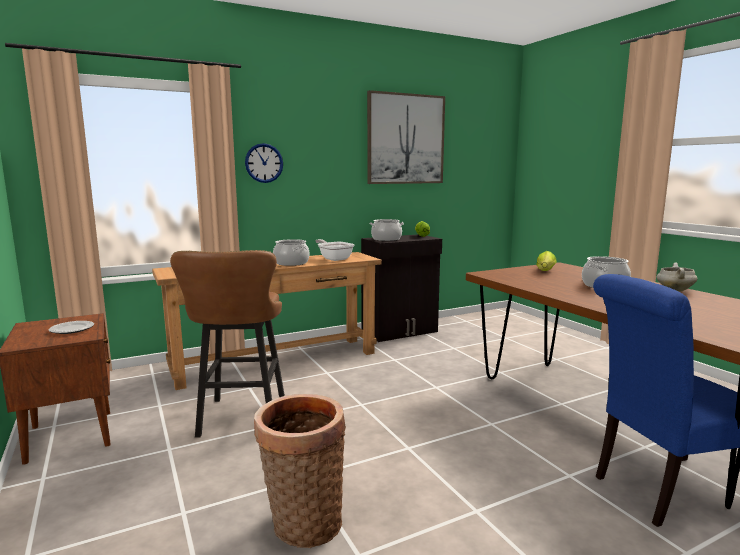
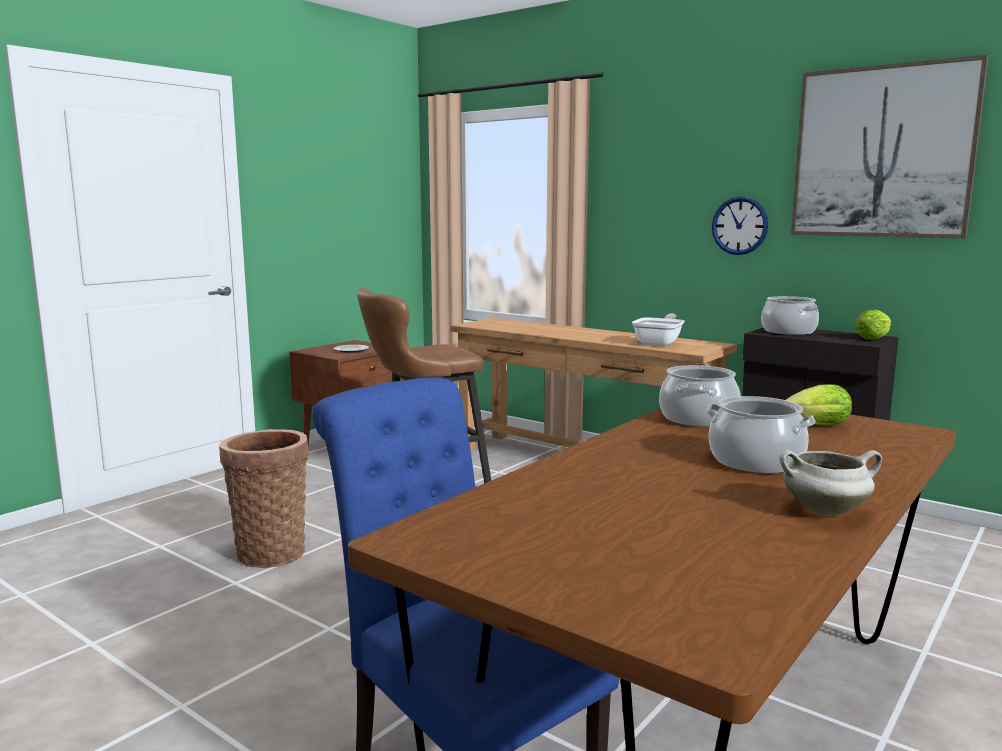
camera: 65 degrees right, 0 degrees up
wall clock [245,143,283,183] -> wall clock moved to [712,197,768,255]
cooking pot [273,239,309,266] -> cooking pot moved to [659,365,740,427]

